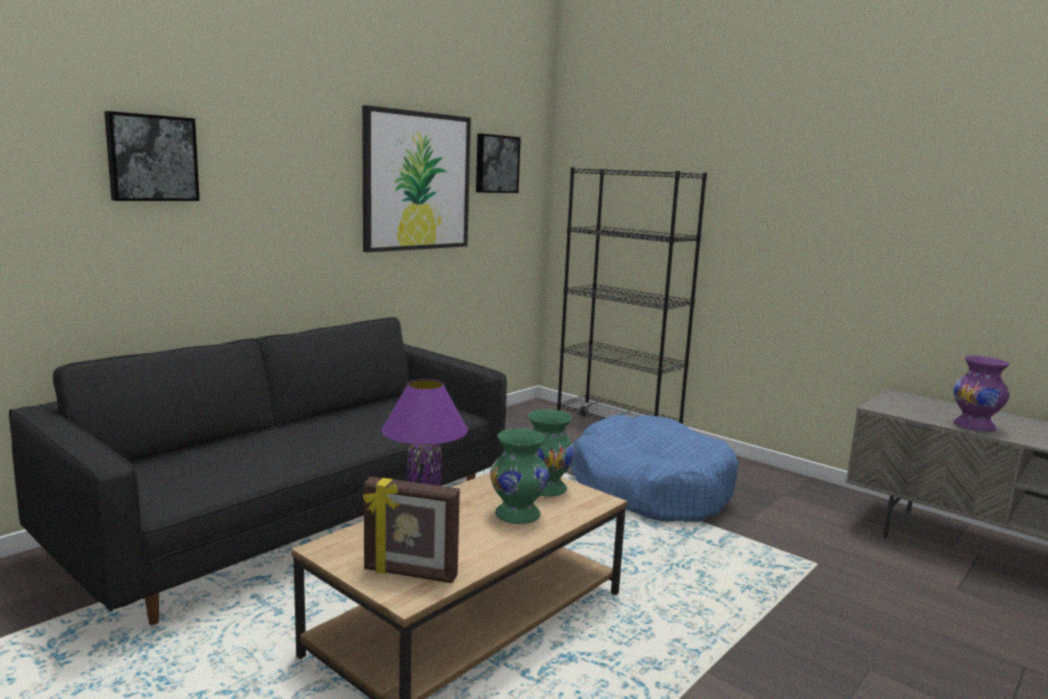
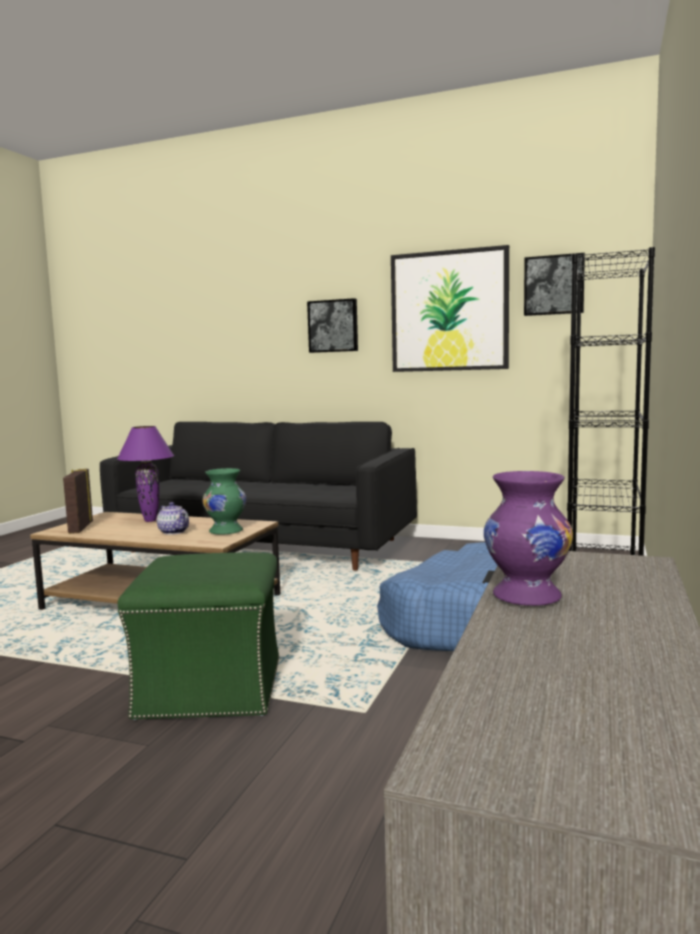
camera: 70 degrees right, 5 degrees down
picture [104,111,200,201] -> picture moved to [307,298,358,353]
green vase [490,428,549,524] -> teapot [157,502,189,535]
none -> green ottoman [118,552,280,720]

